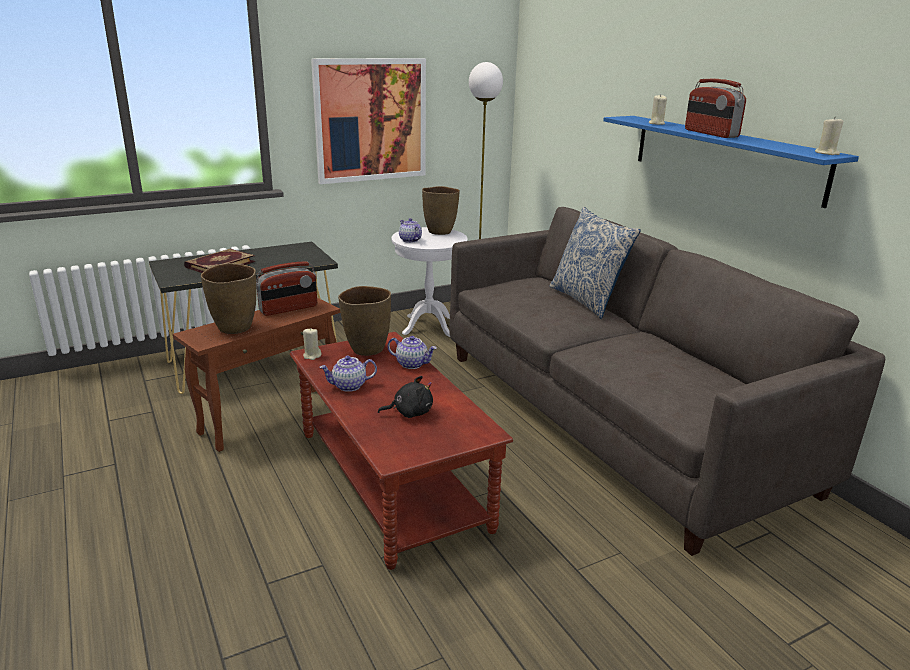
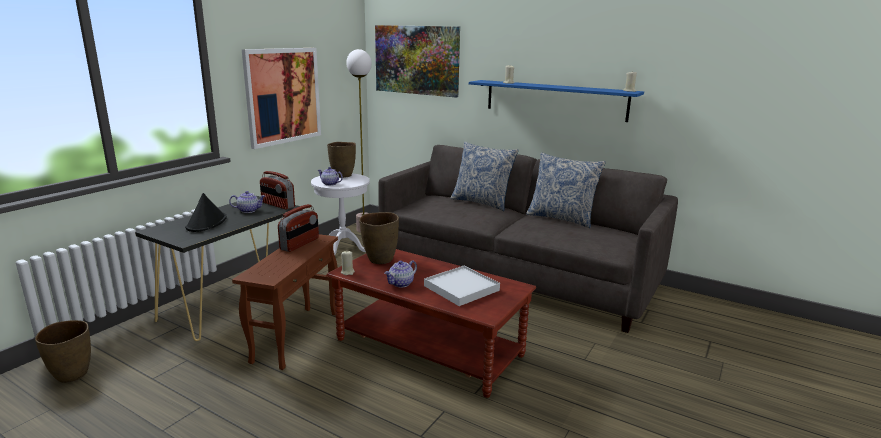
camera: 30 degrees left, 5 degrees down
book [184,249,255,273] -> black hat [185,193,227,232]
brown vase [201,263,256,334] -> brown vase moved to [35,320,91,383]
black plush toy [378,376,433,418] -> white tray [424,266,500,306]
teapot [387,336,437,369] -> teapot moved to [229,191,265,213]
radio [685,79,746,138] -> radio moved to [260,171,295,209]
none -> picture [375,25,460,98]
none -> pillow [526,153,605,228]

